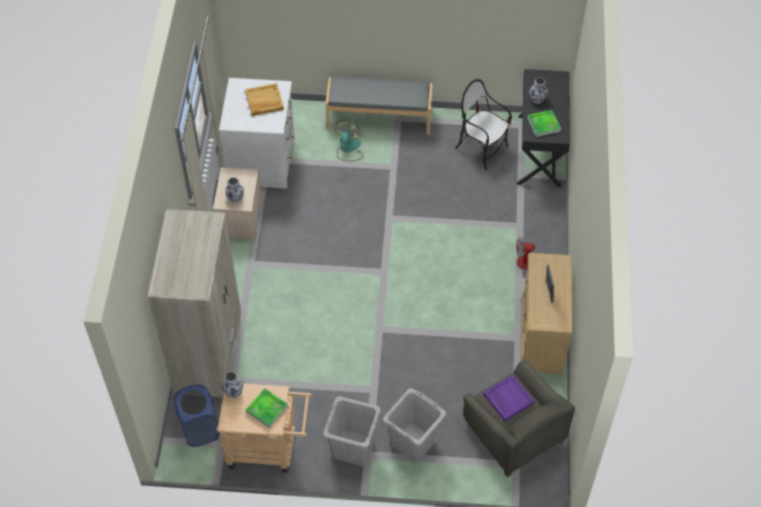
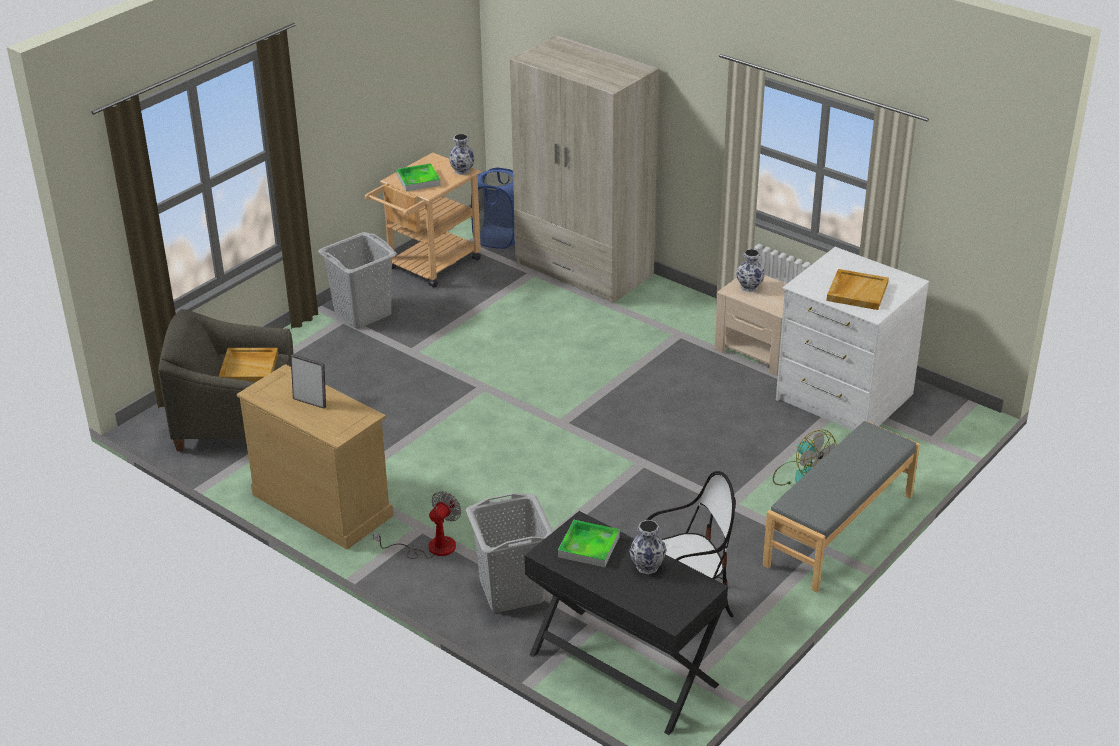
camera: 125 degrees right, 20 degrees down
grey laundry basket [383,388,446,463] -> grey laundry basket moved to [466,493,553,612]
purple tray [483,375,535,421] -> beige tray [218,348,278,382]

